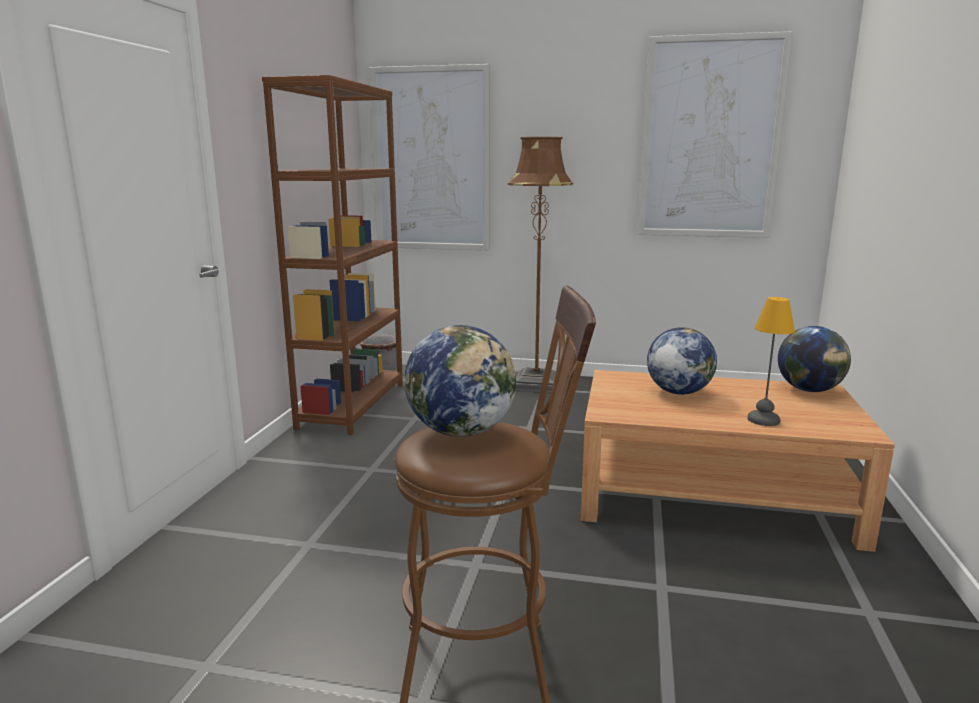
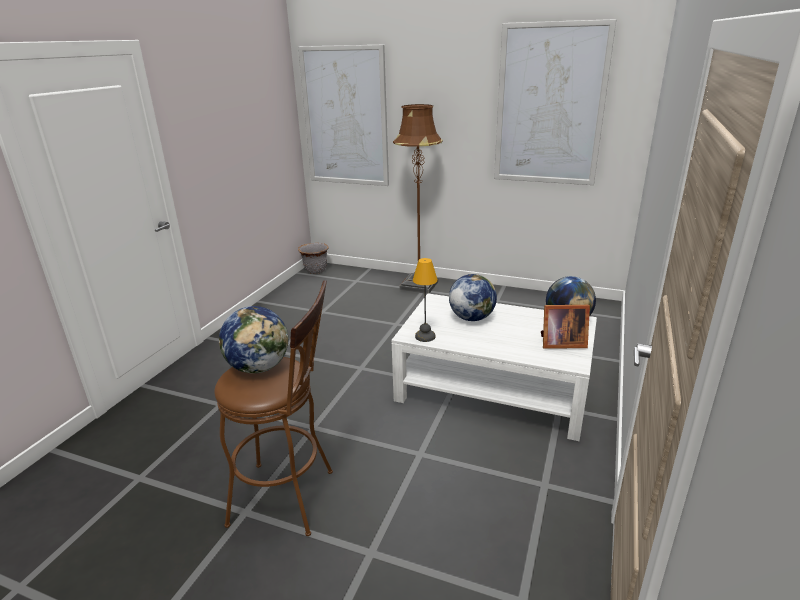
camera: 10 degrees right, 10 degrees up
brown bookcase [262,75,403,435] -> none
brown coffee table [581,370,895,552] -> white coffee table [391,293,597,441]
table lamp [747,297,795,426] -> table lamp moved to [413,258,438,342]
none -> picture frame [541,305,590,349]

